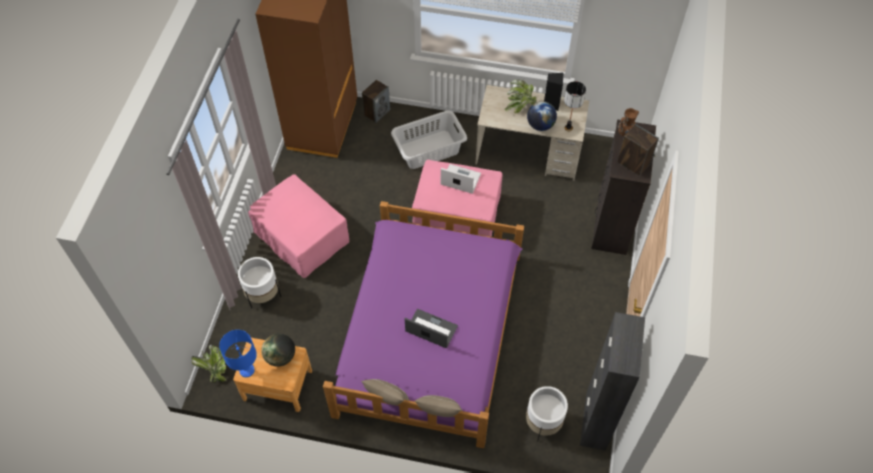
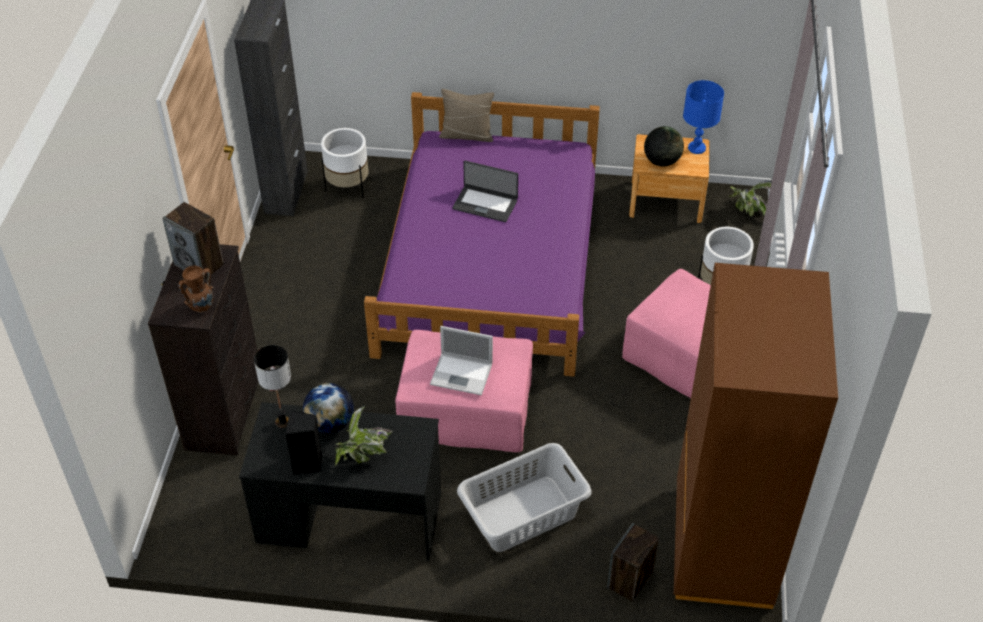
camera: 175 degrees right, 10 degrees down
beige pillow [361,379,410,406] -> none
beige desk [475,85,589,181] -> black desk [239,402,441,561]

